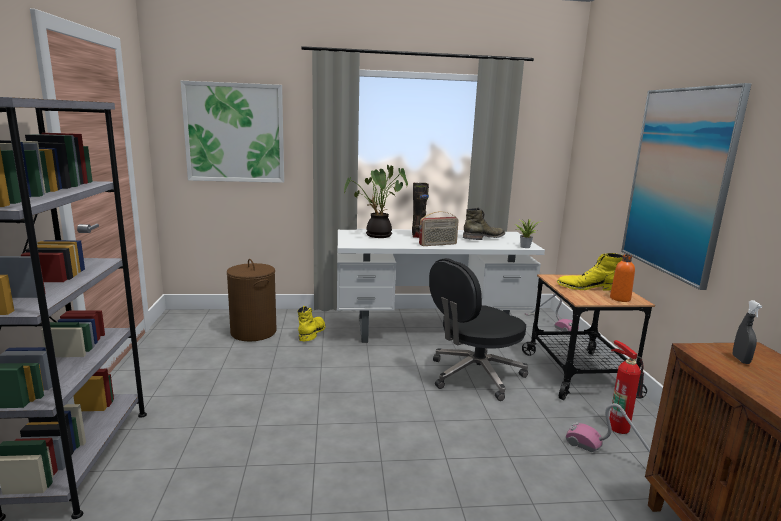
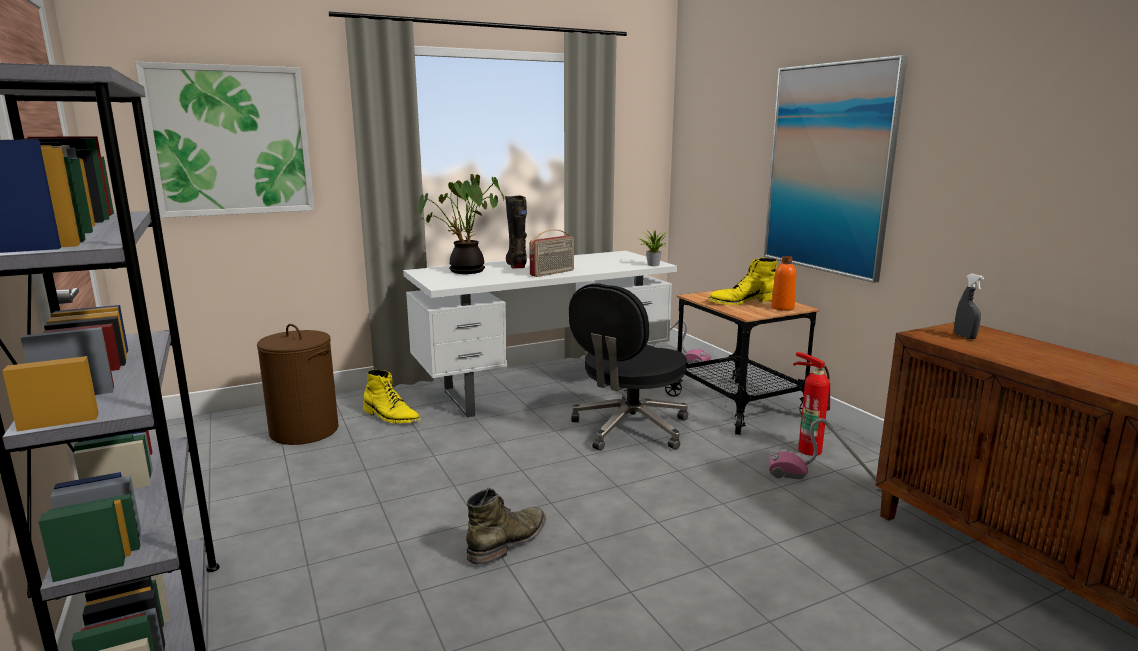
camera: 20 degrees left, 0 degrees up
yellow boot [297,306,325,341] -> yellow boot turned 135 degrees clockwise [363,369,421,423]
green boot [463,207,505,240] -> green boot moved to [466,488,546,564]

